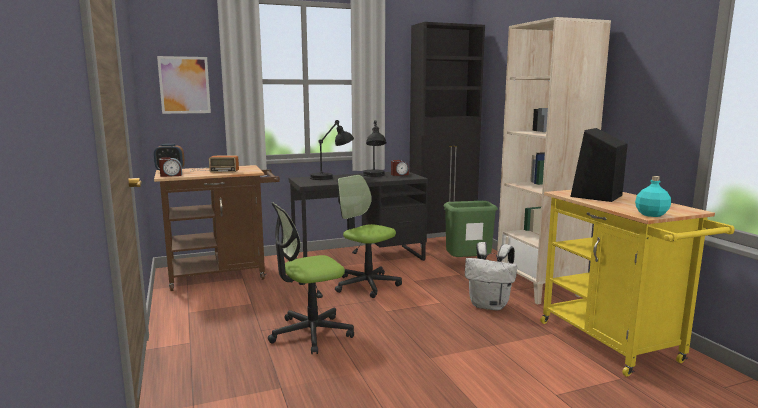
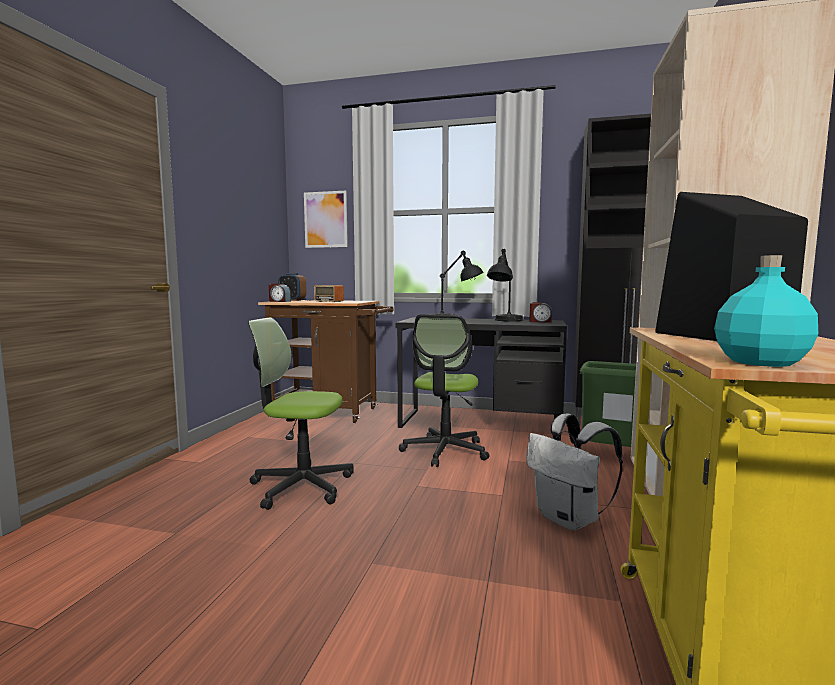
camera: 35 degrees right, 5 degrees down
office chair [335,175,402,298] -> office chair turned 150 degrees counterclockwise [399,314,489,467]

